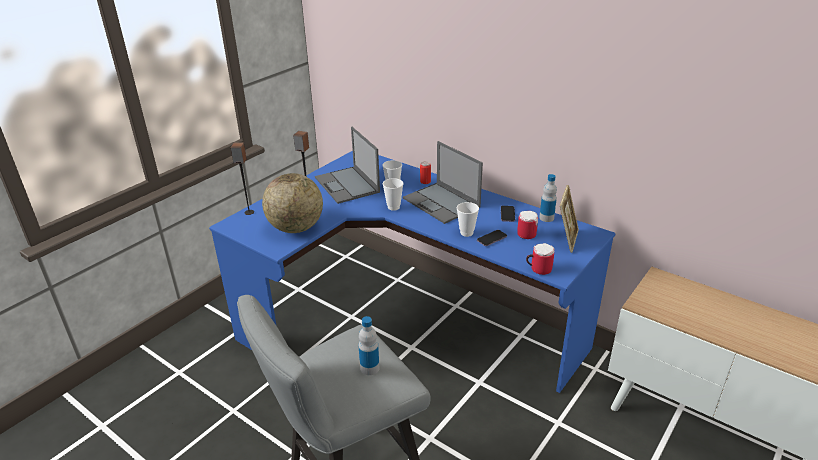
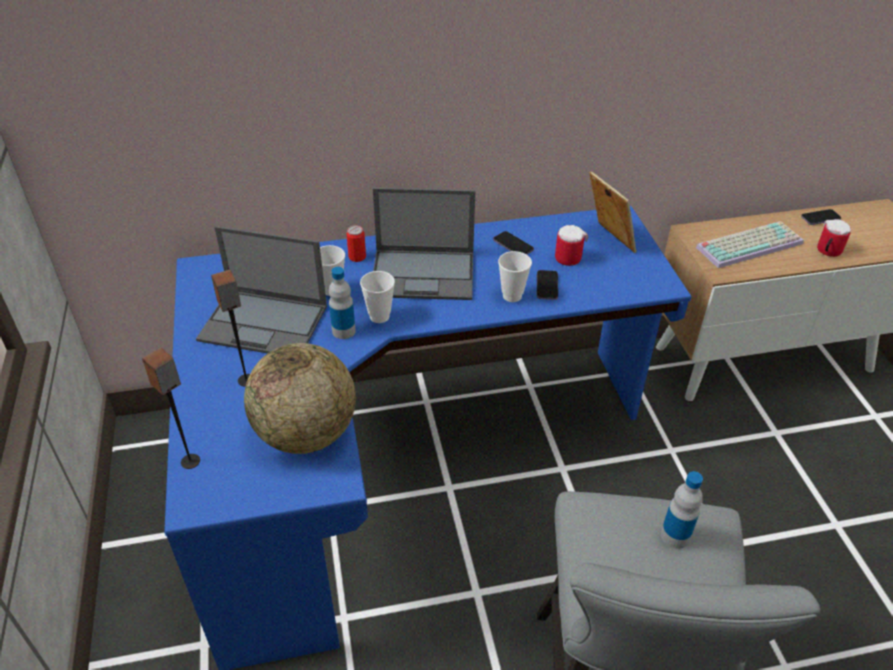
camera: 50 degrees left, 10 degrees up
mug [526,243,554,275] -> mug moved to [817,219,851,257]
bottle [539,174,557,222] -> bottle moved to [329,267,356,339]
none -> keyboard [696,221,804,268]
none -> phone [801,209,841,225]

